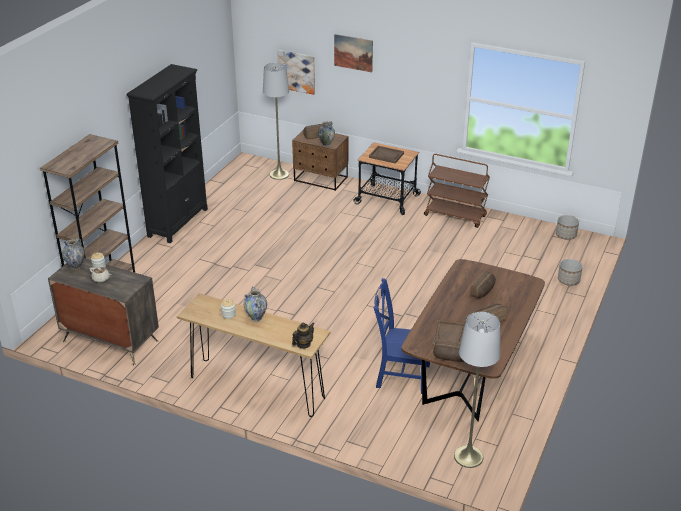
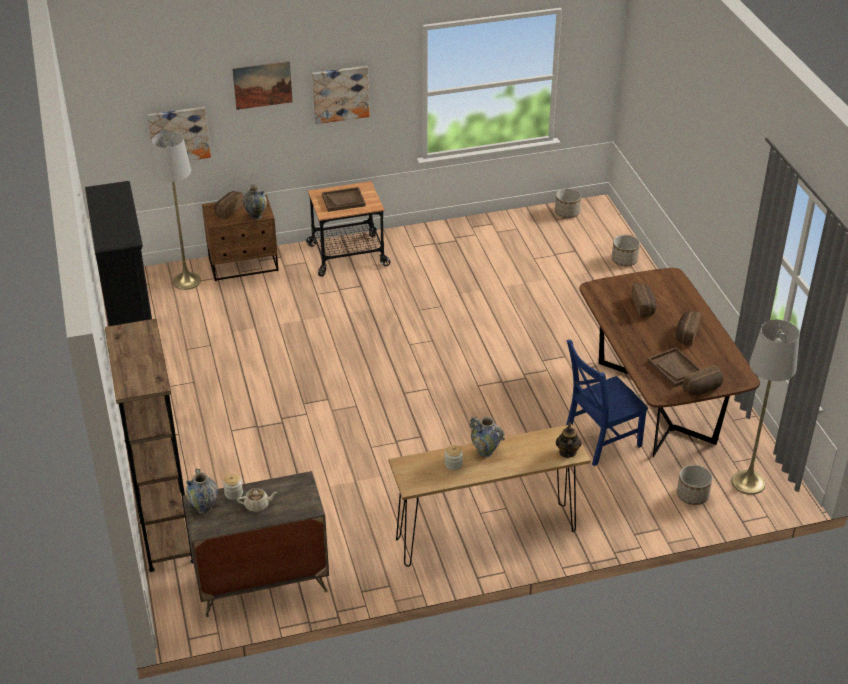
camera: 40 degrees left, 5 degrees up
brown cart [424,154,490,228] -> none
none -> picture [312,66,369,124]
none -> planter [677,465,712,505]

